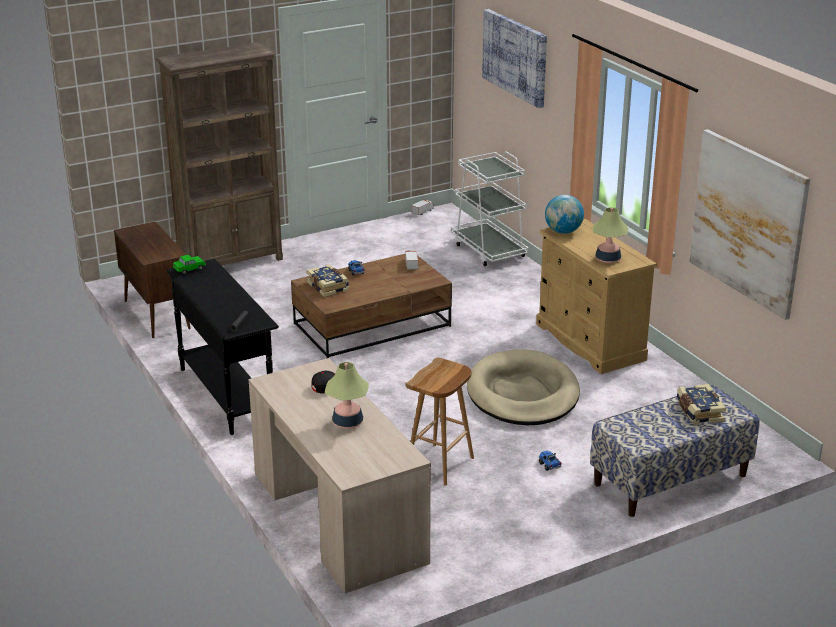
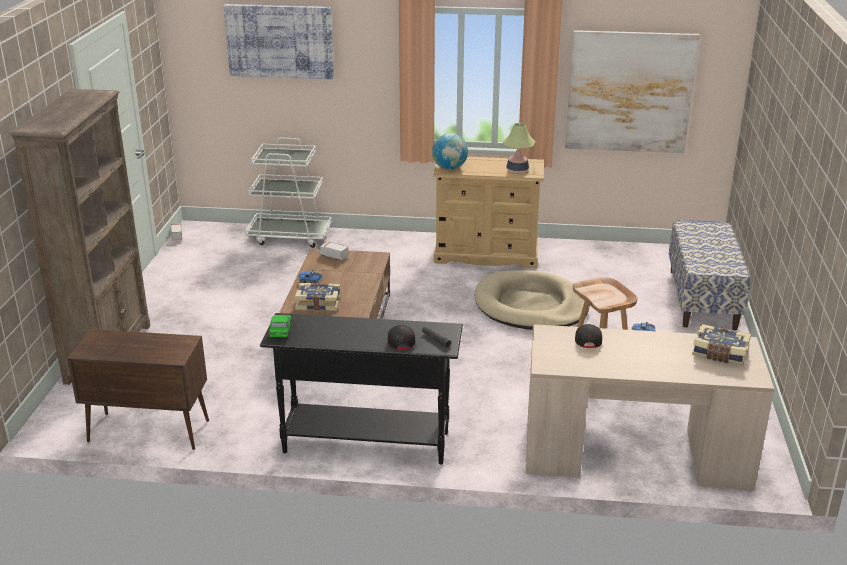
camera: 55 degrees left, 0 degrees up
table lamp [325,362,369,429] -> none
book [676,384,726,425] -> book moved to [692,324,751,366]
none -> black cap [388,325,416,349]

